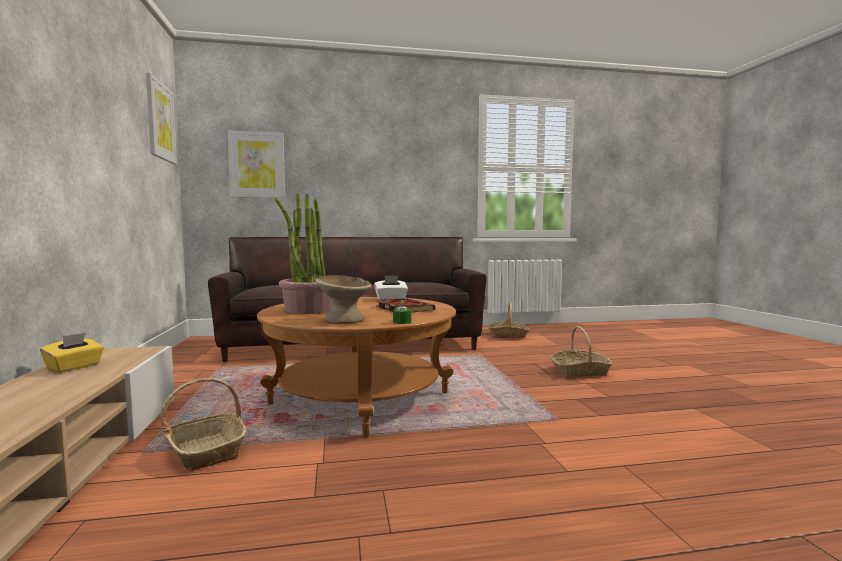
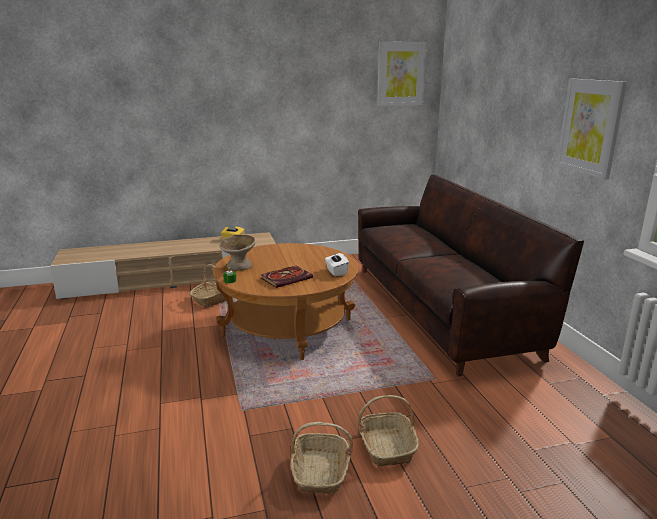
camera: 85 degrees right, 15 degrees up
picture [228,131,285,198] -> picture moved to [556,79,627,180]
potted plant [275,193,333,314] -> none
basket [488,302,530,339] -> basket moved to [291,422,353,494]

